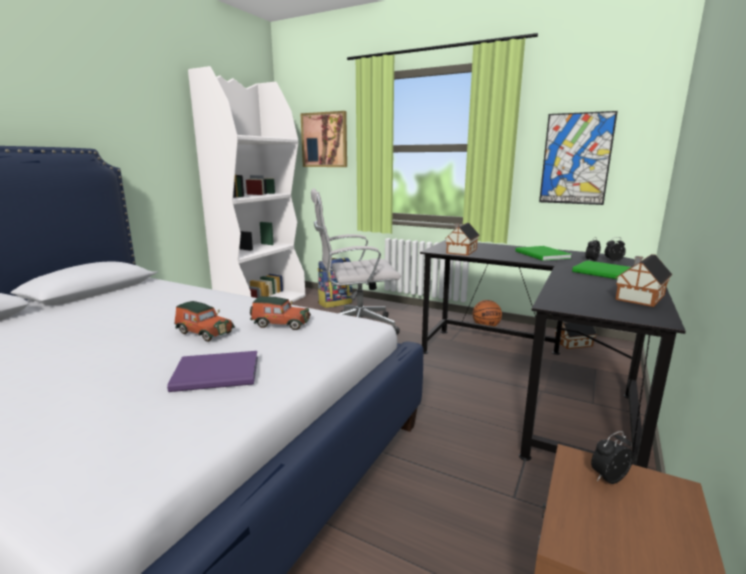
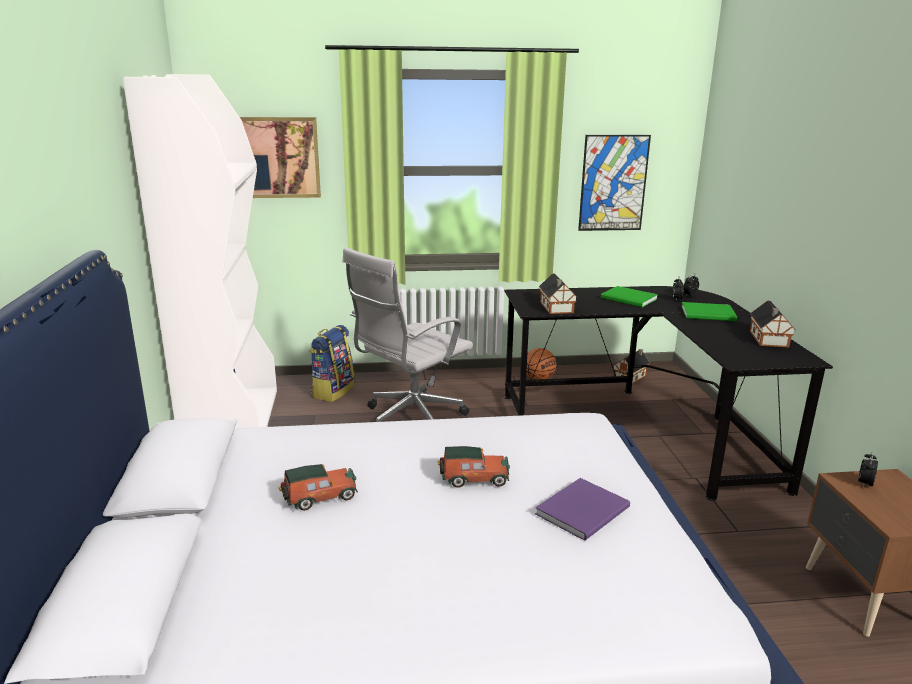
camera: 35 degrees left, 5 degrees up
toy car [250,296,311,330] -> toy car moved to [278,464,358,511]

